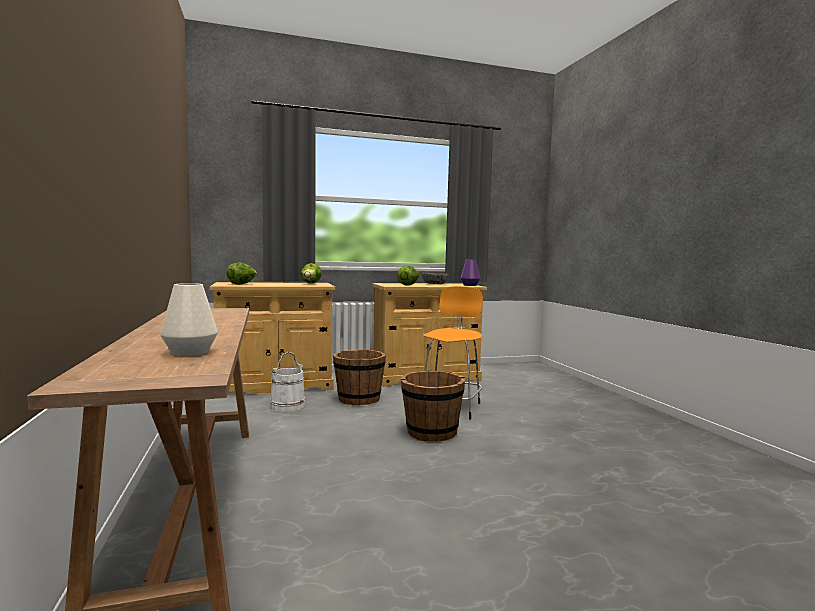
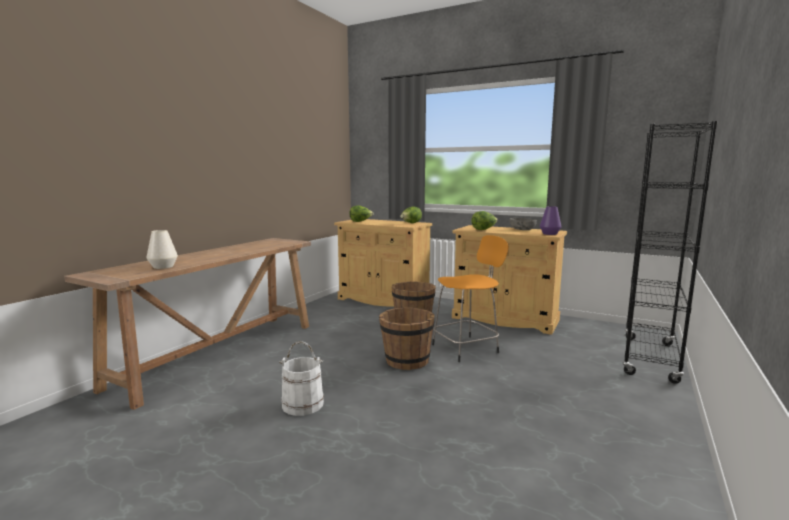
camera: 45 degrees right, 5 degrees up
white bucket [270,352,305,412] -> white bucket moved to [279,341,324,416]
none -> black bookcase [622,121,718,384]

